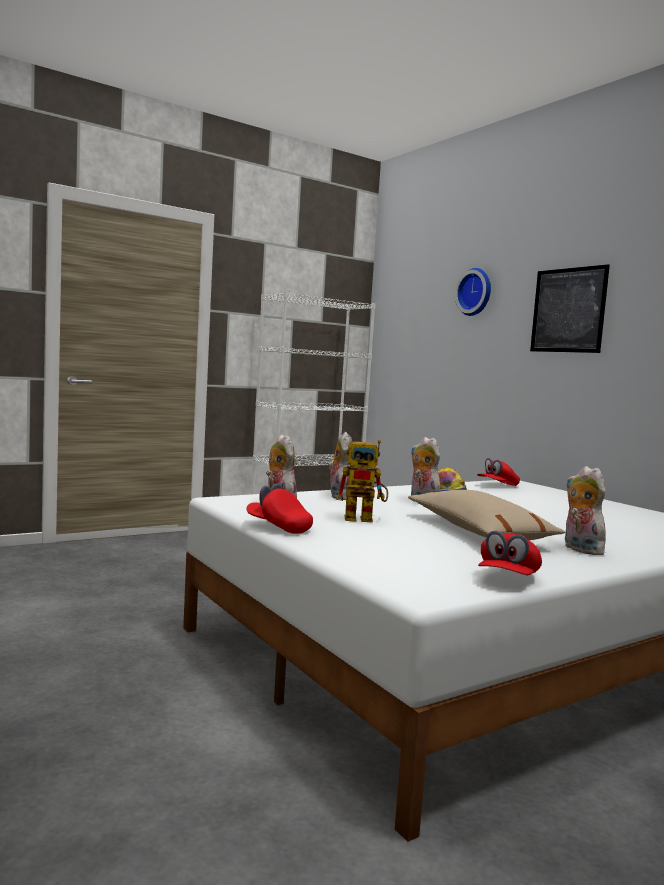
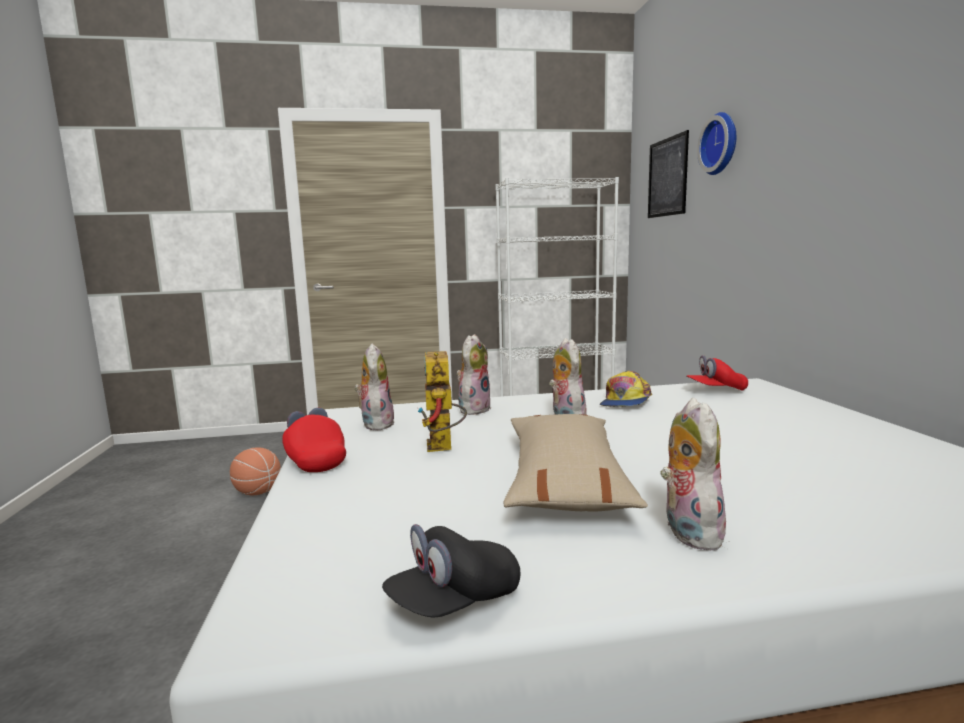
camera: 25 degrees right, 5 degrees up
toy robot [336,440,388,522] -> toy robot turned 60 degrees clockwise [417,351,467,452]
red cap [478,531,542,576] -> black cap [382,524,520,617]
picture [530,264,610,353] -> picture moved to [648,130,689,218]
none -> basketball [230,447,281,495]

